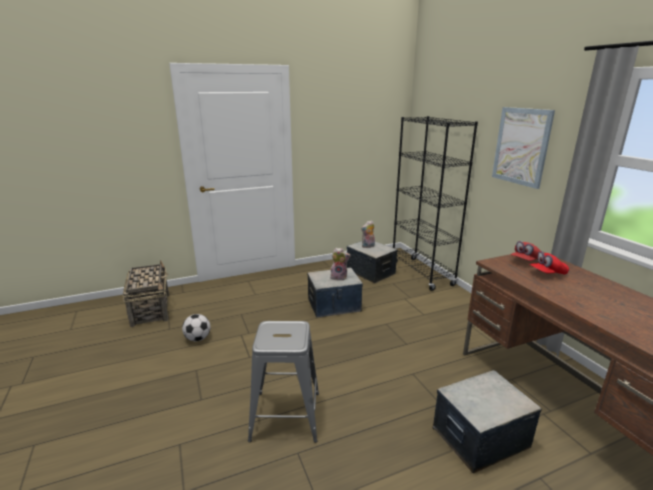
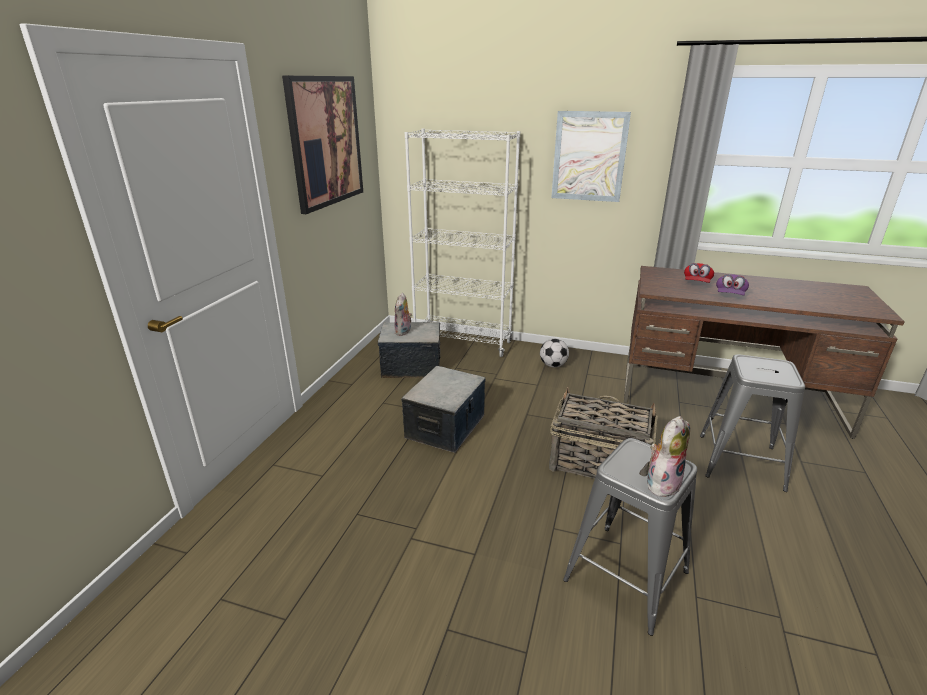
camera: 50 degrees left, 5 degrees up
basket [123,261,169,327] -> basket moved to [549,387,658,478]
football [182,314,211,341] -> football moved to [540,339,569,367]
plush toy [330,247,351,281] -> plush toy moved to [647,416,690,497]
black bookcase [393,116,478,291] -> white bookcase [405,129,520,357]
storage box [432,370,542,474] -> grey stool [700,355,805,492]
red cap [511,241,540,261] -> none
none -> picture [282,76,363,214]
none -> purple cap [716,274,749,295]

